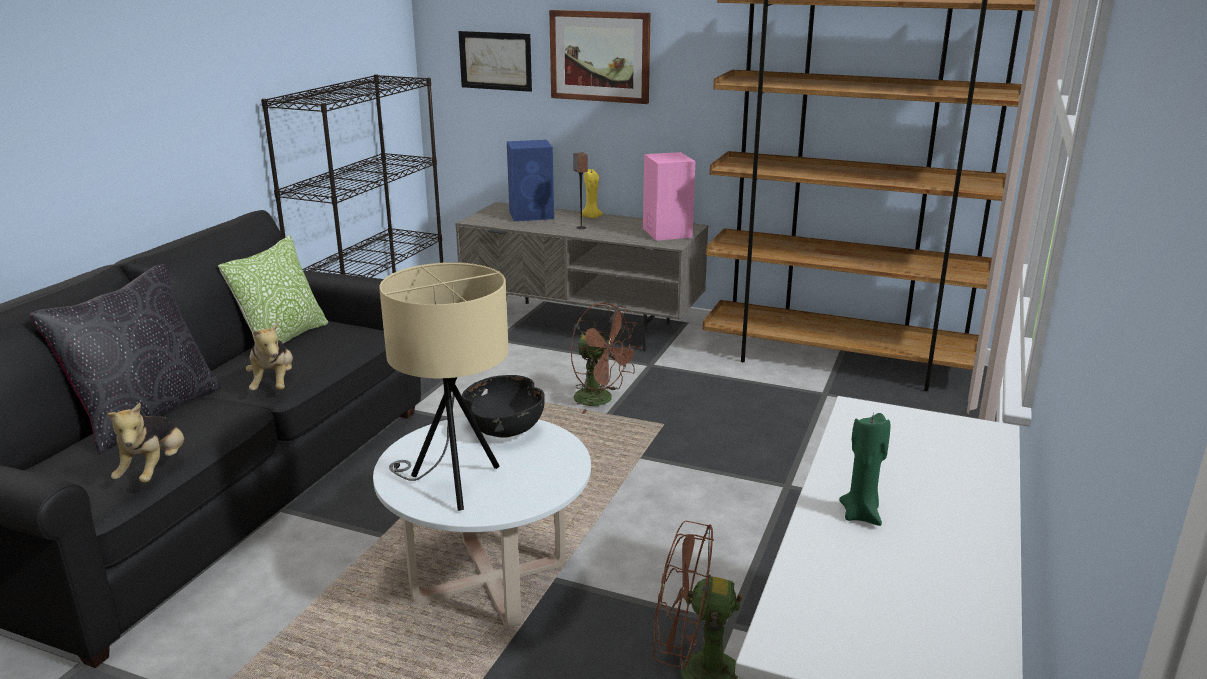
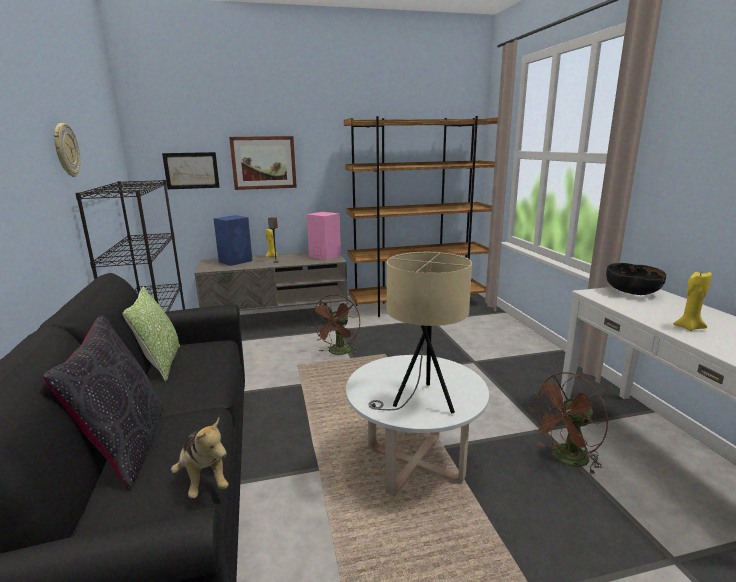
camera: 35 degrees left, 5 degrees down
plush toy [246,321,293,390] -> none
black bowl [462,375,545,438] -> black bowl moved to [606,263,666,295]
brown fan [570,303,641,414] -> brown fan turned 105 degrees clockwise [310,294,360,355]
green candle [839,411,890,526] -> yellow candle [673,270,712,331]
none -> wall clock [54,123,81,177]

